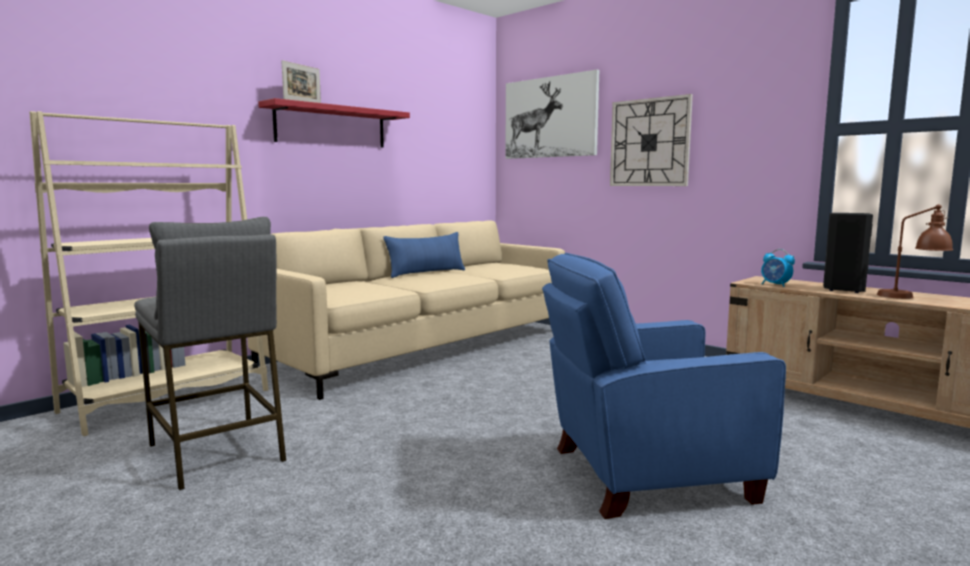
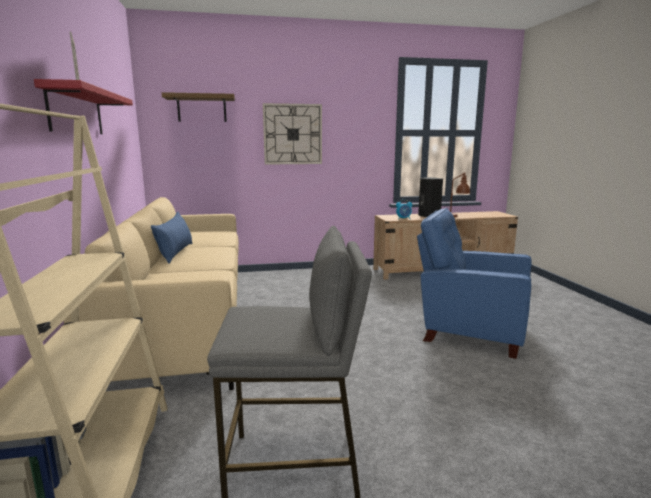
camera: 55 degrees left, 5 degrees up
picture [505,70,599,159] -> shelf [162,92,235,122]
blue armchair [542,253,786,519] -> blue armchair turned 90 degrees clockwise [417,208,532,359]

